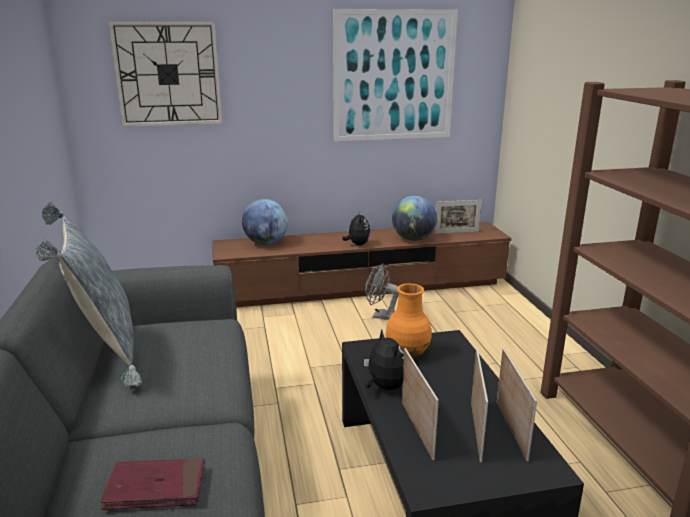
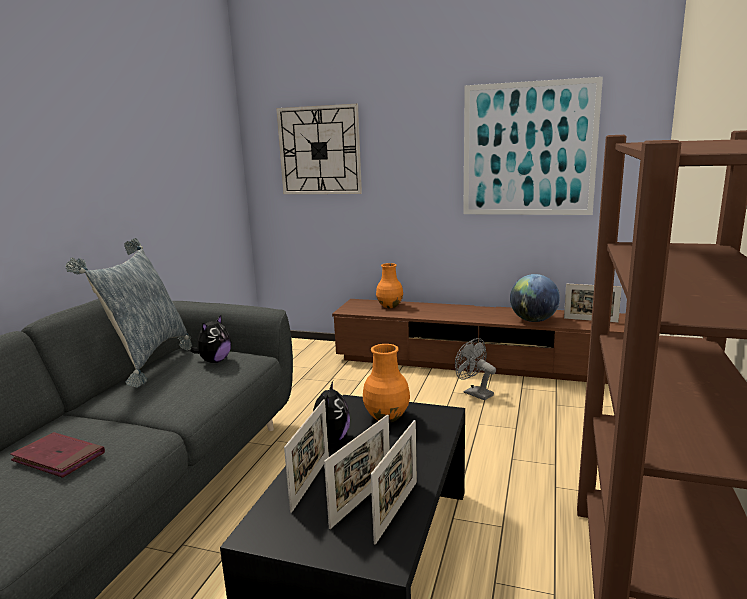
camera: 30 degrees right, 5 degrees down
globe [242,199,288,245] -> orange vase [376,263,403,308]
plush toy [342,210,370,245] -> plush toy moved to [190,315,231,363]

